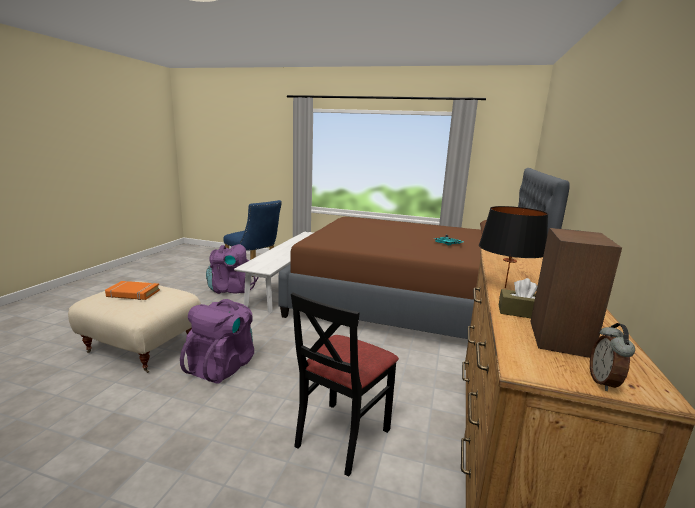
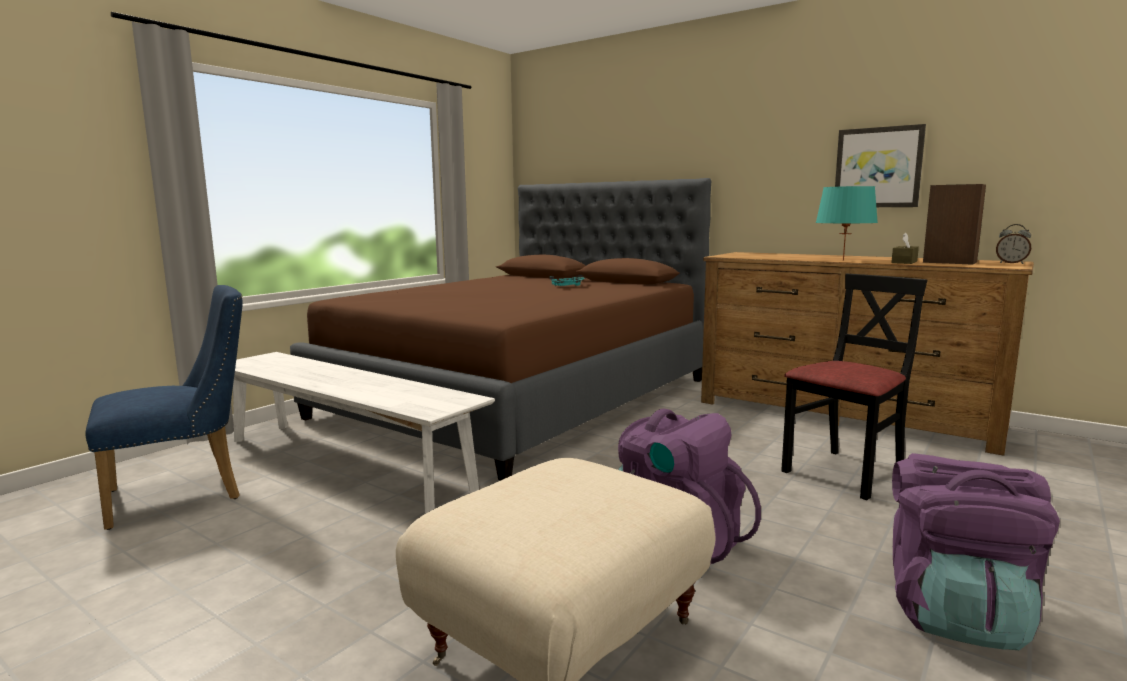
camera: 70 degrees left, 5 degrees down
orange book [105,281,160,300] -> none
purple backpack [206,244,258,294] -> purple backpack moved to [892,453,1060,650]
black chair [291,293,399,477] -> black chair turned 90 degrees counterclockwise [781,274,927,500]
black table lamp [479,206,548,288] -> turquoise table lamp [816,186,878,261]
none -> picture [835,124,926,207]

